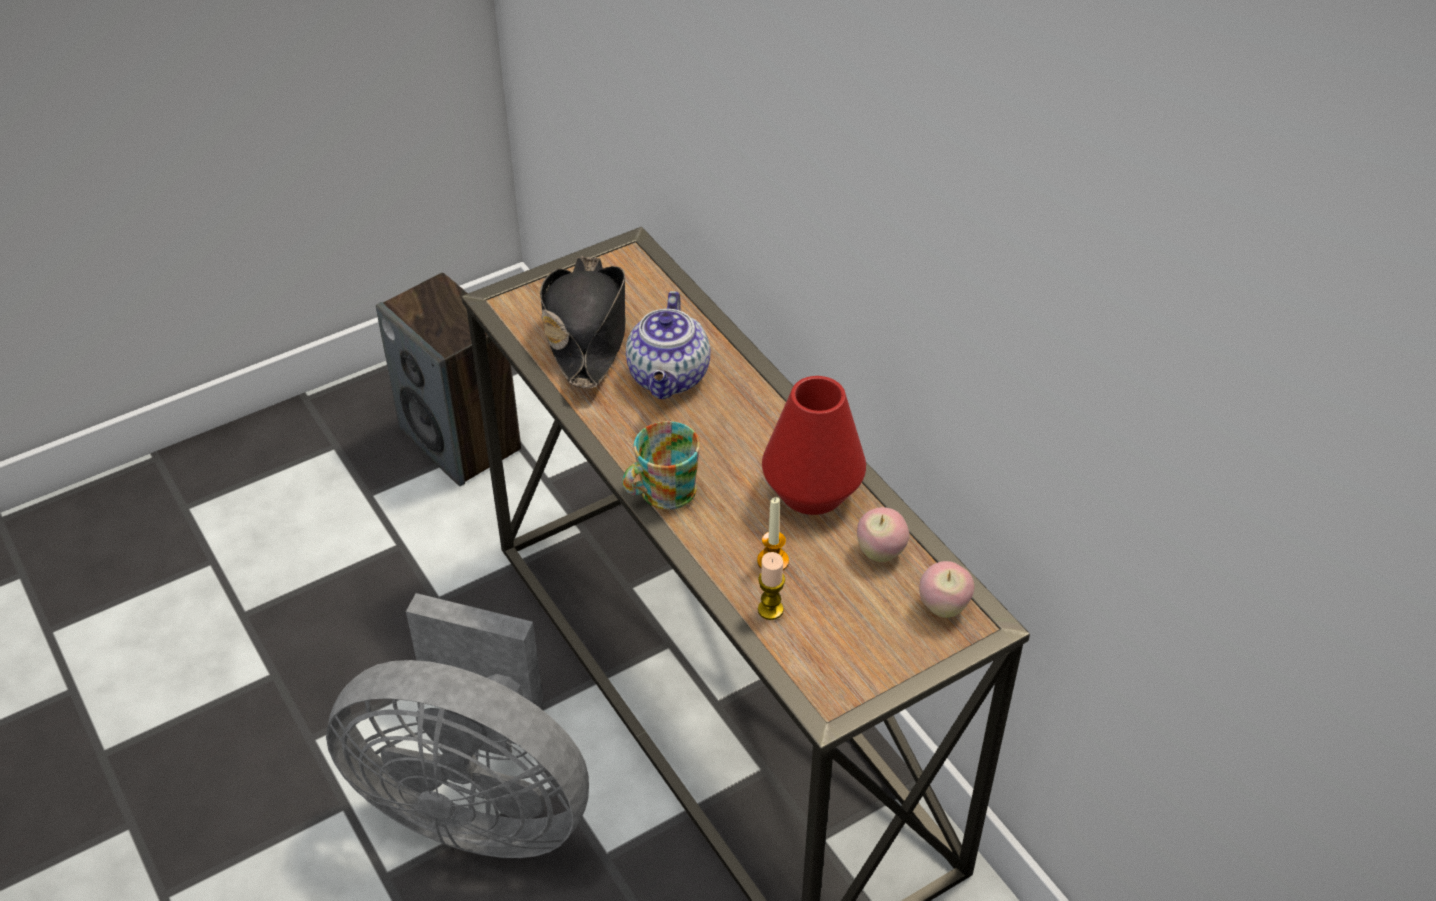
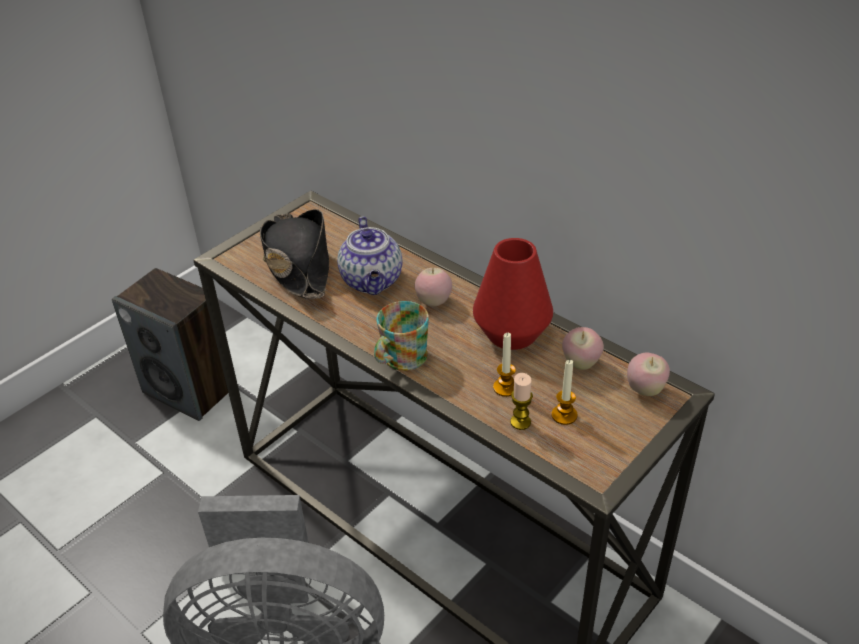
camera: 15 degrees left, 5 degrees down
none -> apple [415,268,452,307]
none -> candle [552,360,578,425]

